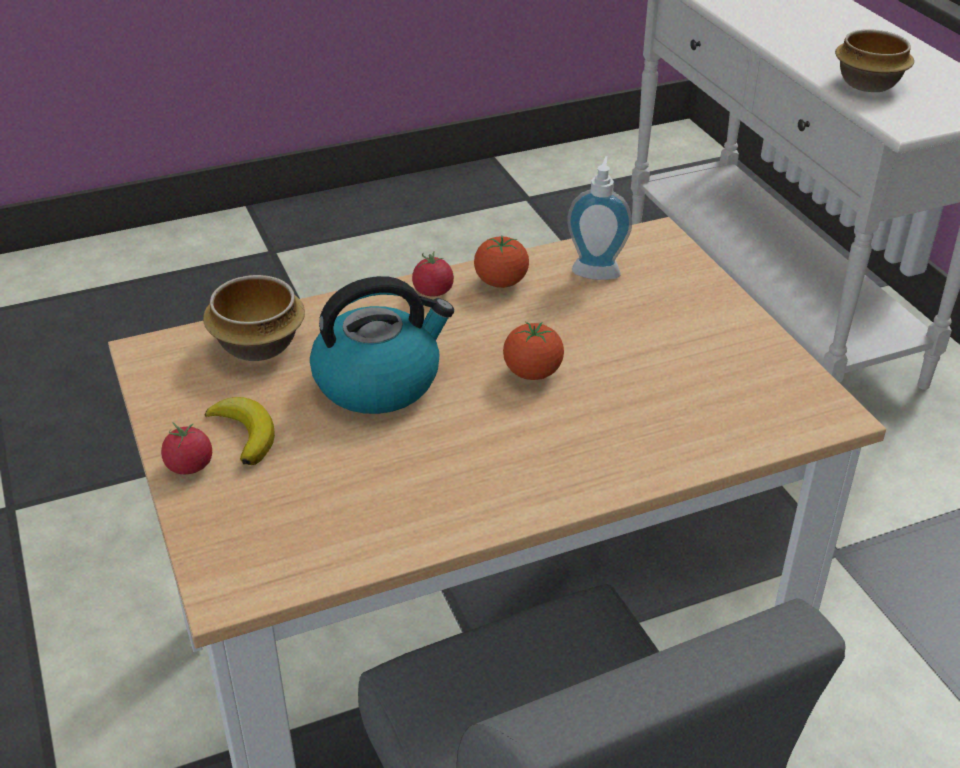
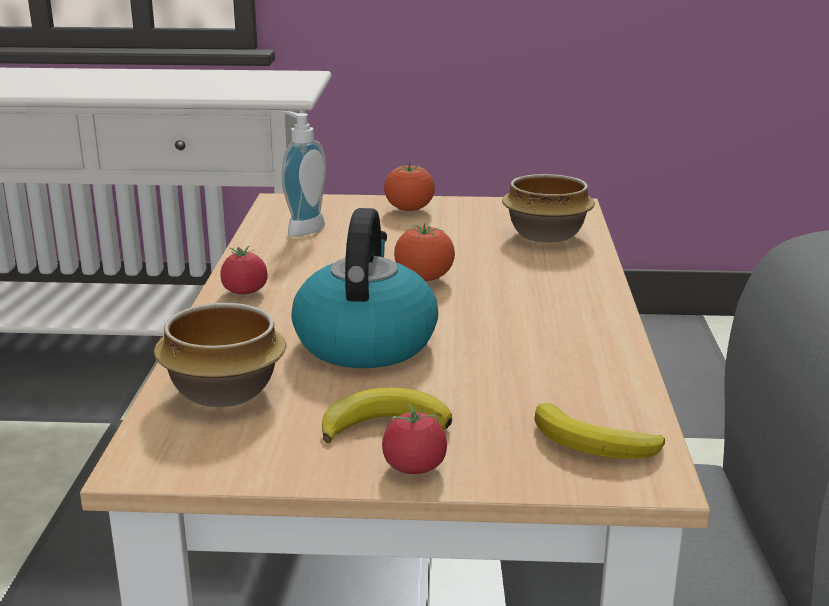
camera: 65 degrees left, 15 degrees down
tomato [474,236,529,288] -> tomato moved to [384,162,435,211]
bowl [835,29,914,92] -> bowl moved to [502,174,595,243]
none -> banana [534,403,665,459]

